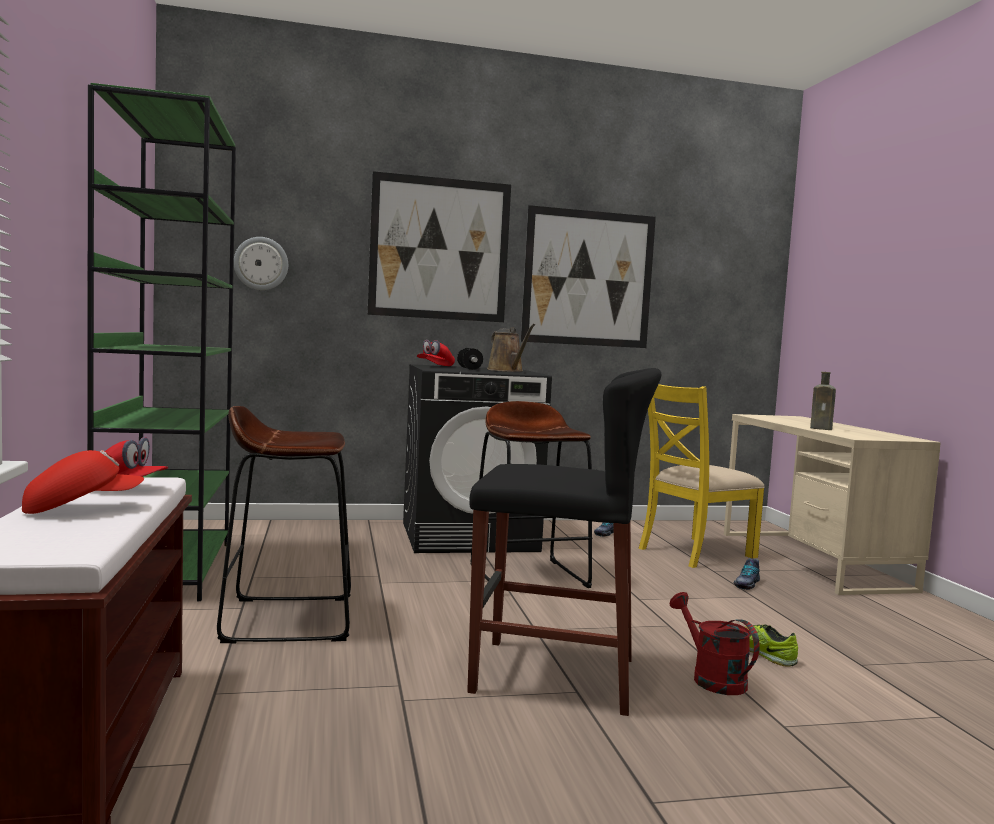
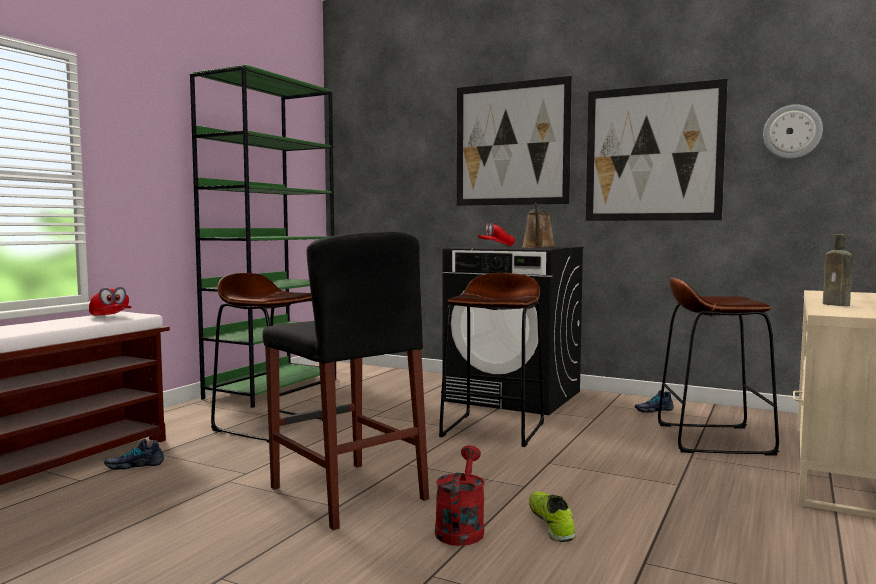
camera: 40 degrees right, 0 degrees up
red cap [22,450,144,514] -> none
wall clock [234,237,288,290] -> wall clock moved to [763,104,823,159]
dumbbell [457,348,483,370] -> none
yellow chair [638,384,765,568] -> brown stool [658,277,779,455]
shoe [733,558,760,590] -> shoe moved to [104,439,164,470]

